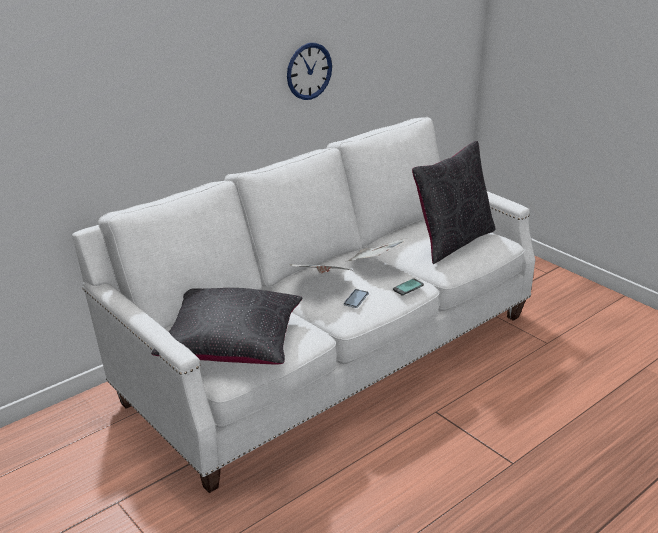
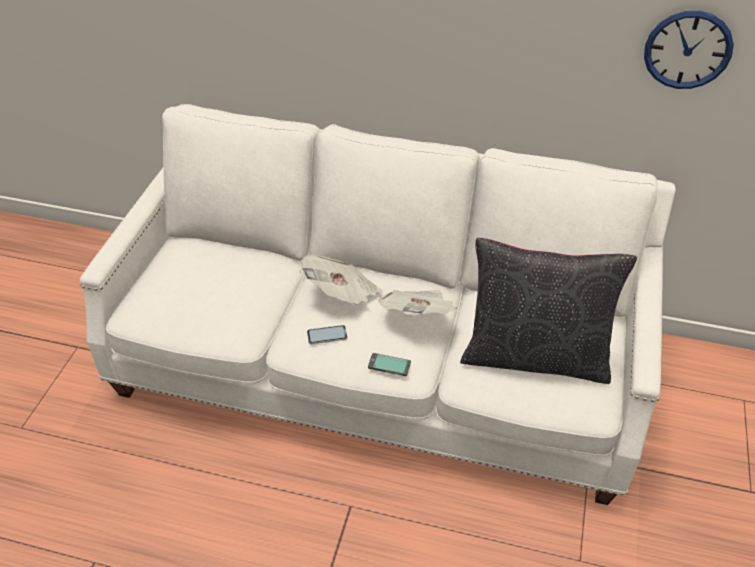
camera: 55 degrees right, 15 degrees up
black pillow [151,288,303,365] -> none
wall clock [287,43,332,100] -> wall clock moved to [644,11,734,89]

